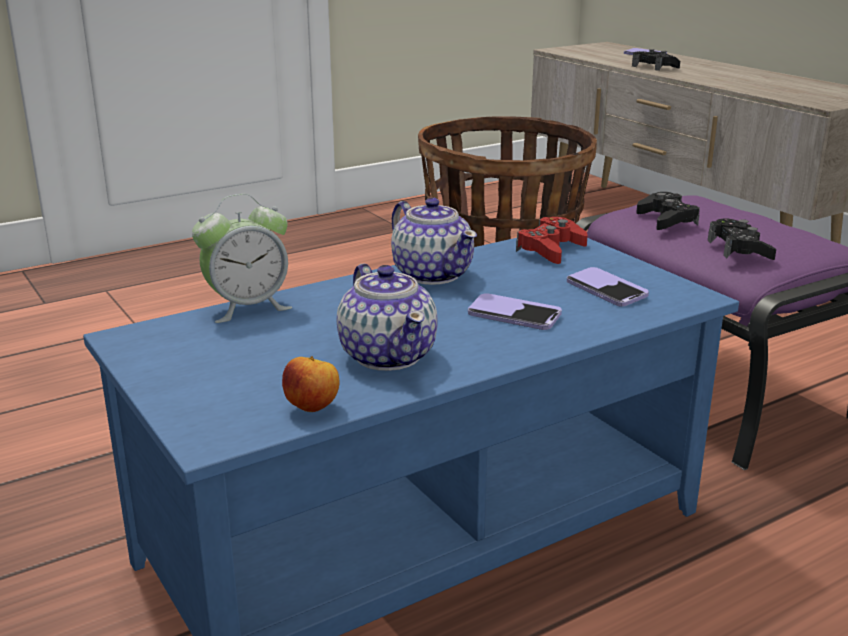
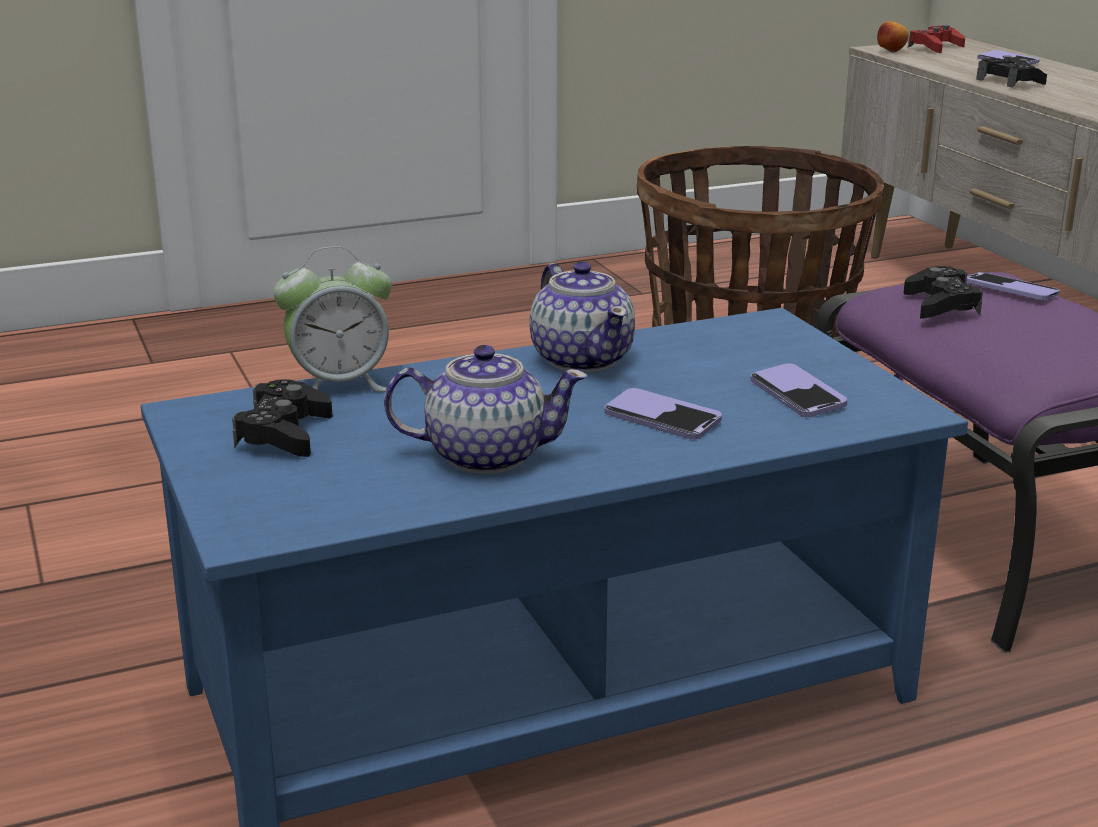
camera: 10 degrees right, 0 degrees up
apple [282,356,339,412] -> apple moved to [877,21,909,52]
teapot [337,263,438,371] -> teapot turned 75 degrees counterclockwise [384,345,588,474]
red game controller [516,217,588,264] -> red game controller moved to [908,25,965,53]
black game controller [708,219,776,260] -> black game controller moved to [232,379,332,457]
none -> phone [966,272,1060,300]

